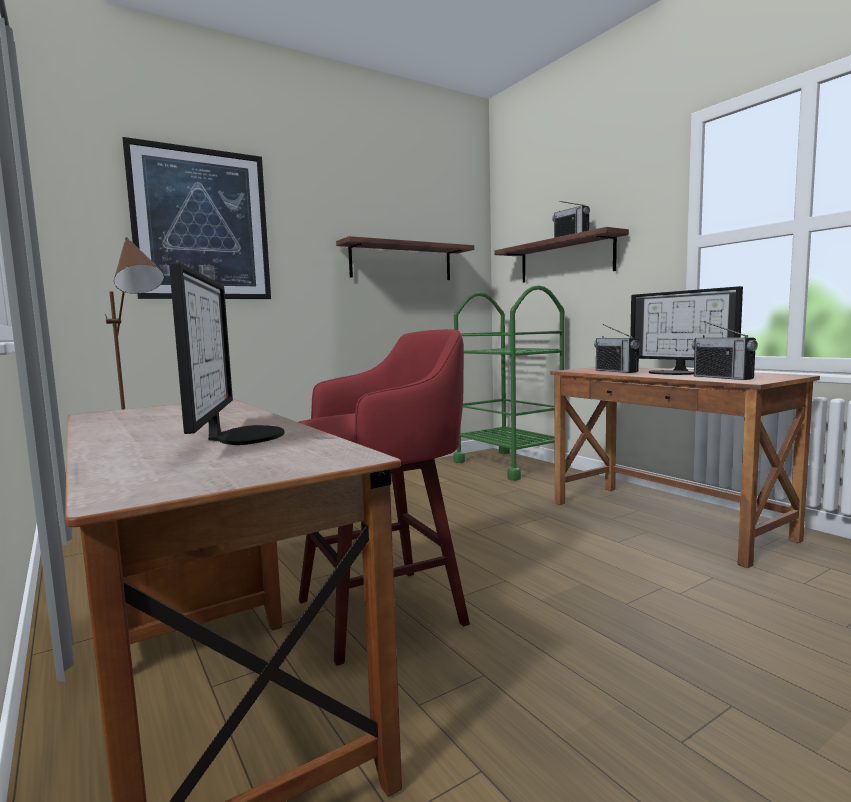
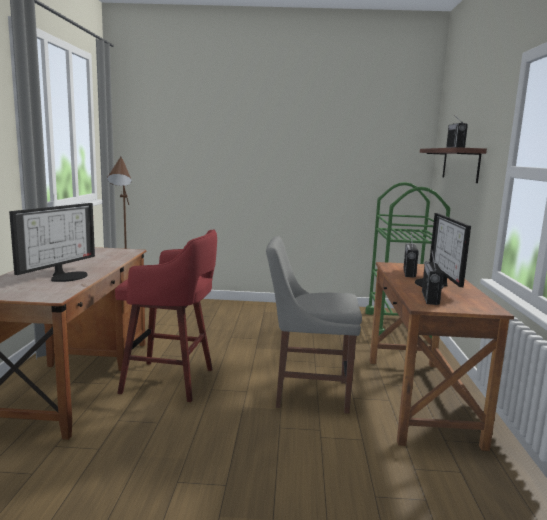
camera: 35 degrees right, 5 degrees up
picture [122,137,271,299] -> none
shelf [336,236,474,280] -> none
none -> grey chair [266,236,362,414]

